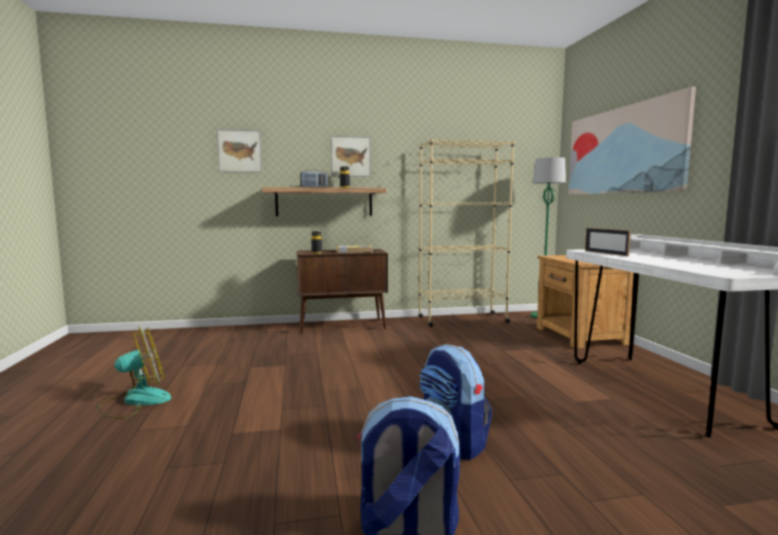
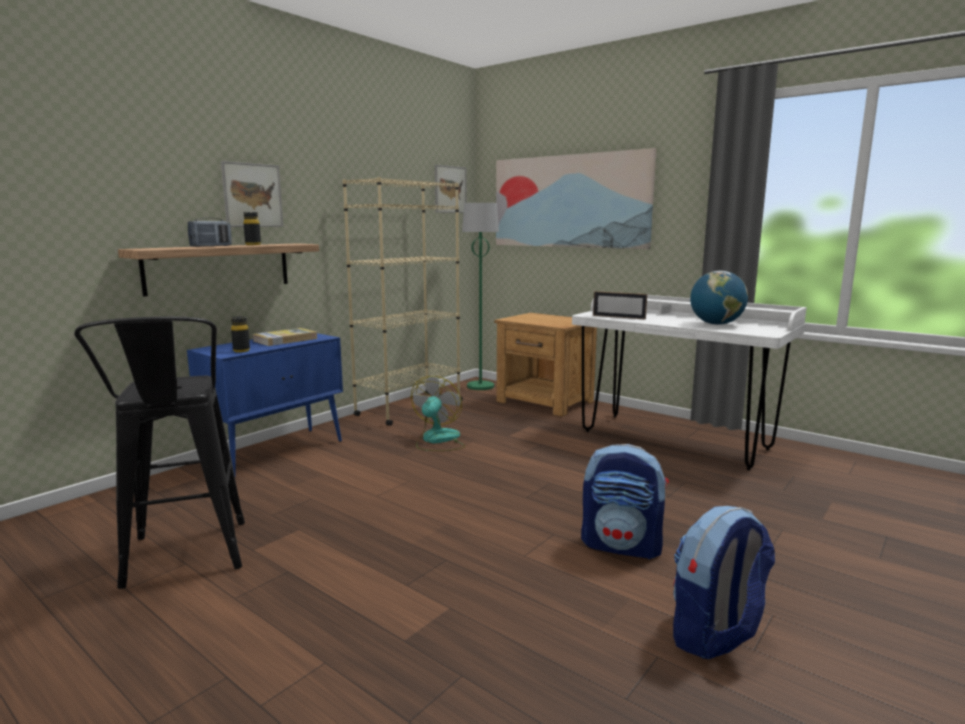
camera: 40 degrees left, 5 degrees up
fan [97,327,171,418] -> fan moved to [411,376,465,451]
picture [217,129,262,173] -> picture moved to [435,165,467,213]
brown cabinet [297,249,388,334] -> blue cabinet [187,333,343,477]
none -> black stool [74,316,245,589]
none -> globe [690,271,748,325]

